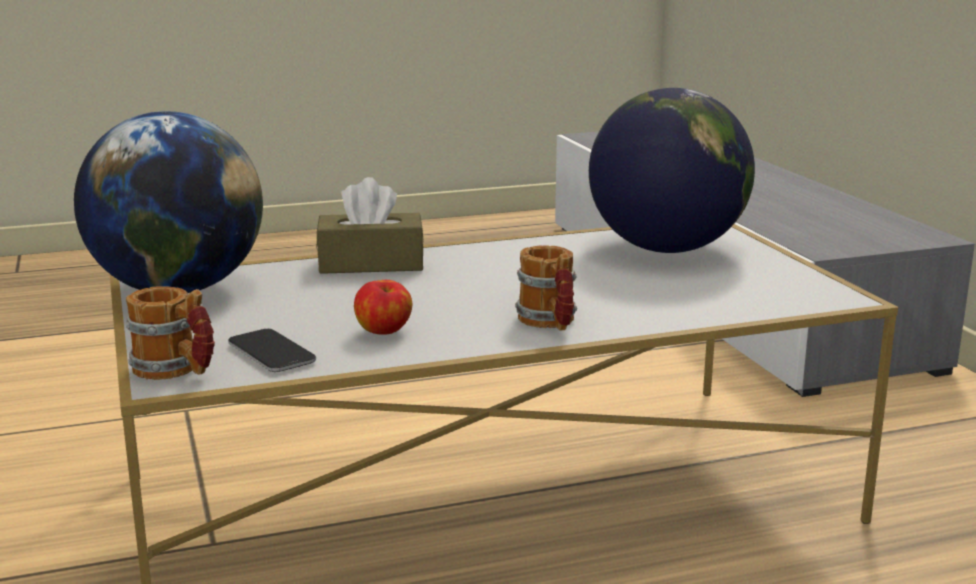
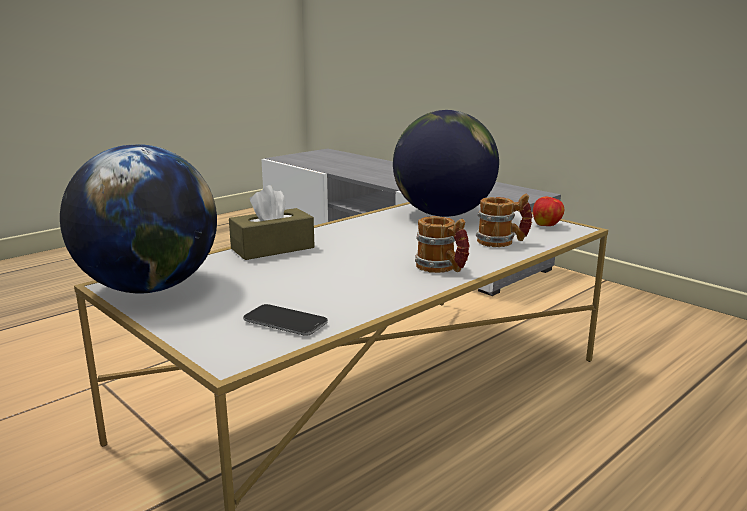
camera: 25 degrees left, 0 degrees up
mug [126,286,215,380] -> mug moved to [476,194,532,247]
apple [354,280,412,334] -> apple moved to [533,196,564,226]

